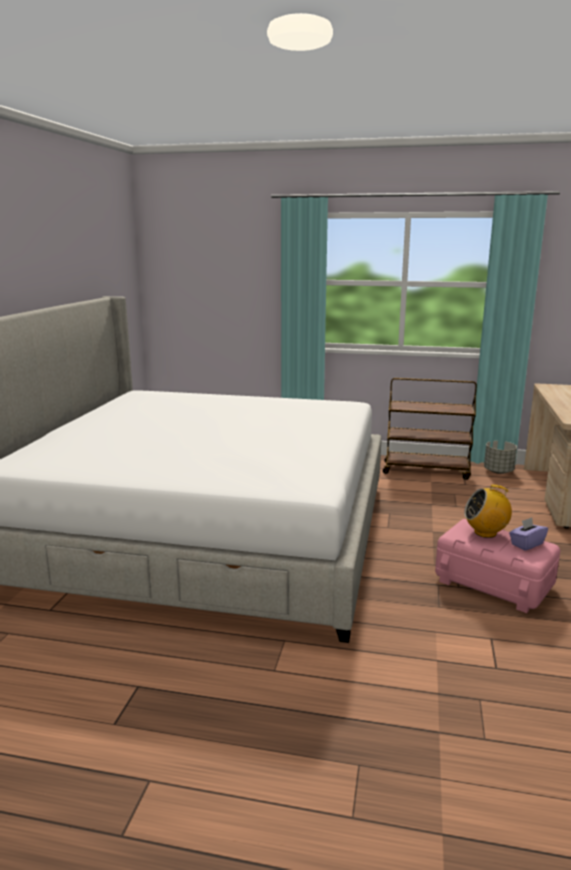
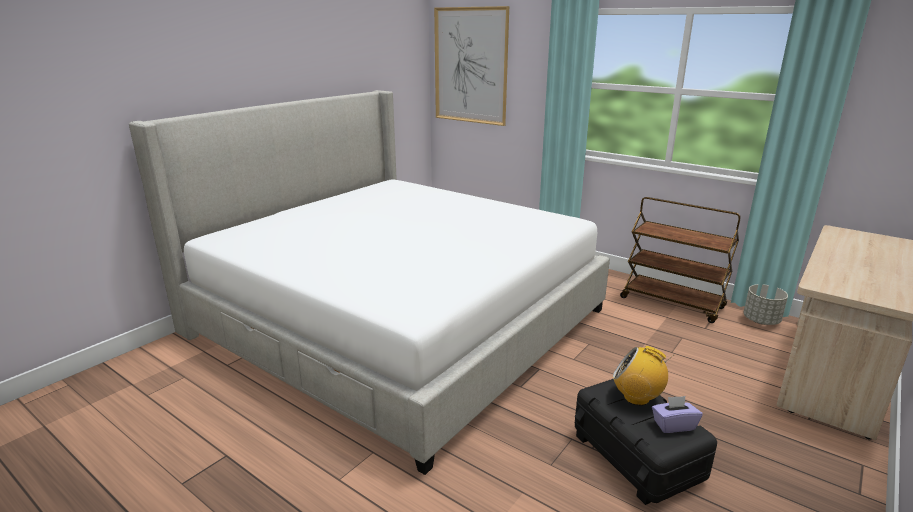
camera: 25 degrees right, 5 degrees up
pink storage box [435,519,560,613] -> black storage box [575,379,717,505]
none -> picture [434,6,509,126]

